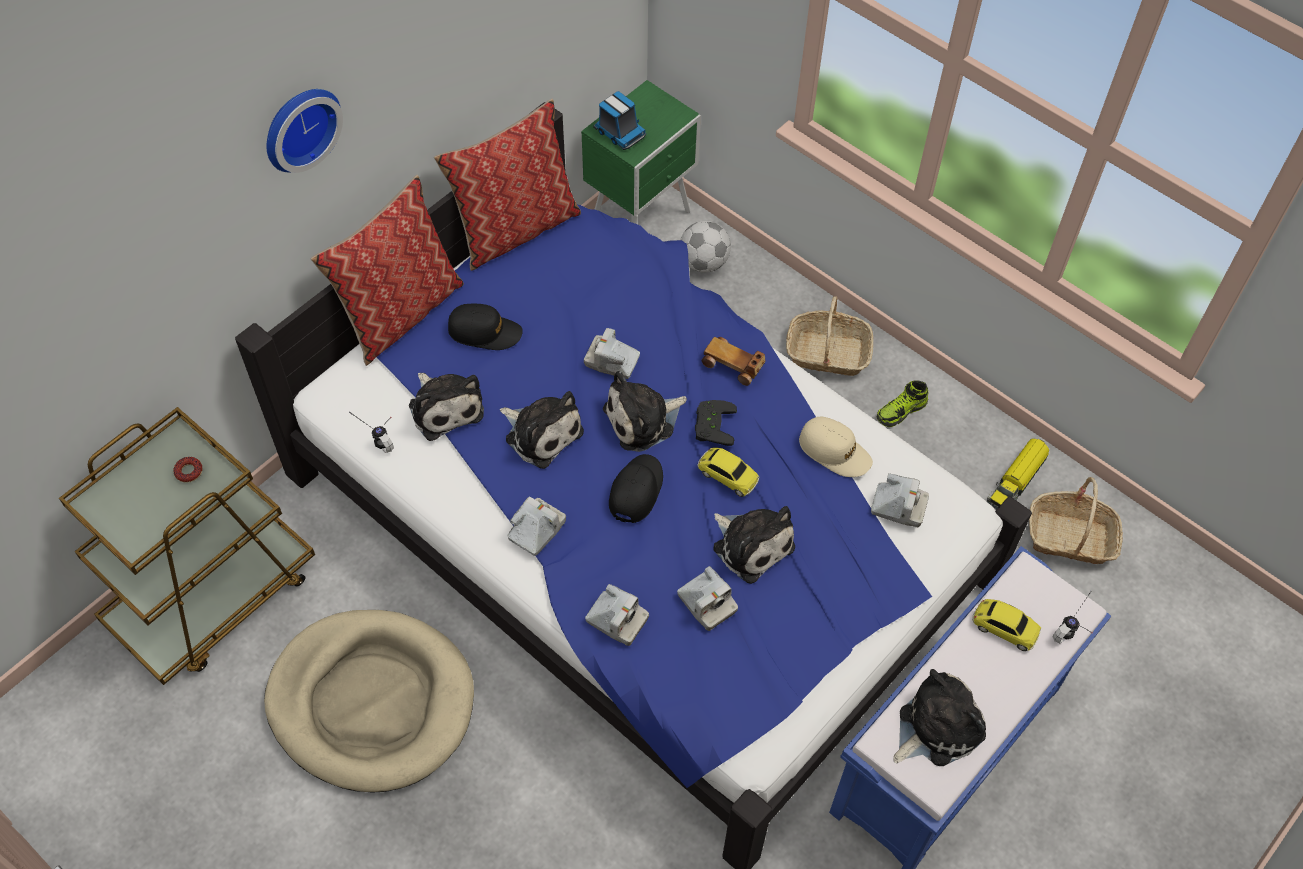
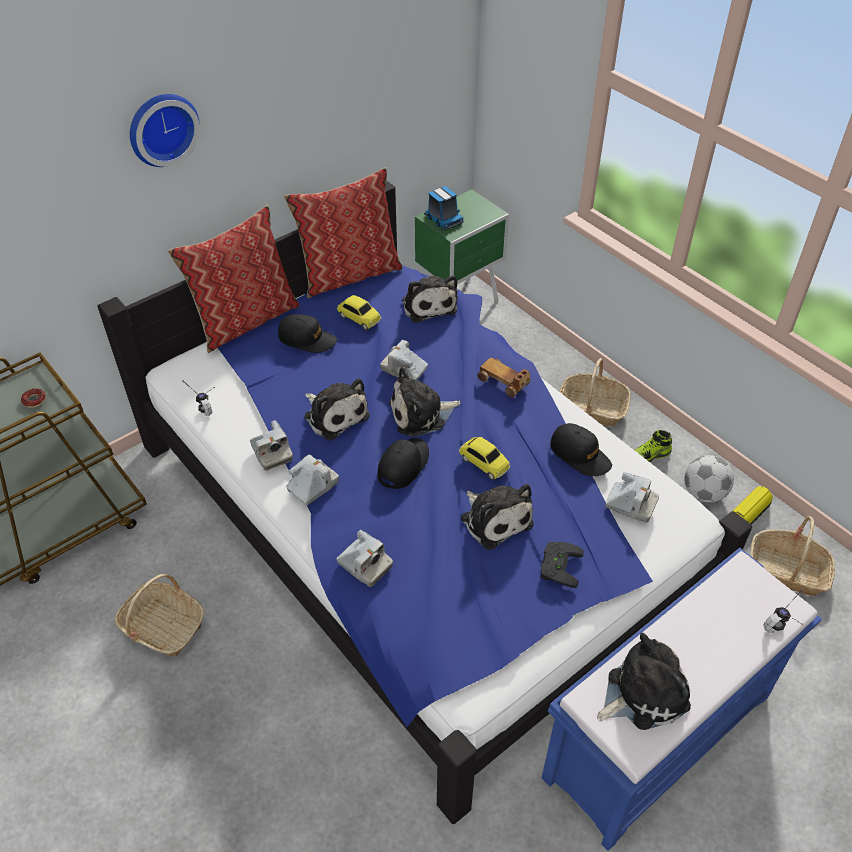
camera: 10 degrees right, 10 degrees down
beige dog bed [264,610,474,793] -> basket [115,574,205,657]
plush toy [409,373,484,441] -> plush toy moved to [402,275,458,323]
camera [677,566,738,631] -> camera moved to [250,420,293,471]
football [680,221,731,272] -> football moved to [684,455,734,503]
black game controller [695,400,737,446] -> black game controller moved to [541,542,584,588]
beige cap [799,417,873,477] -> black cap [550,423,612,476]
toy car [972,599,1041,651] -> toy car moved to [337,295,381,330]

